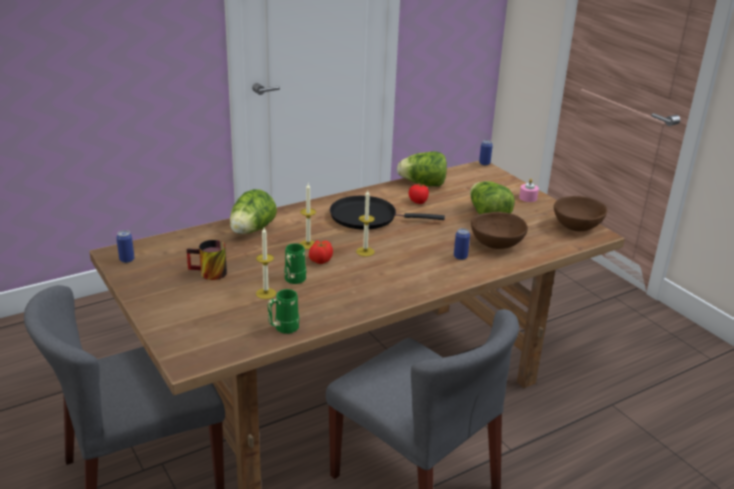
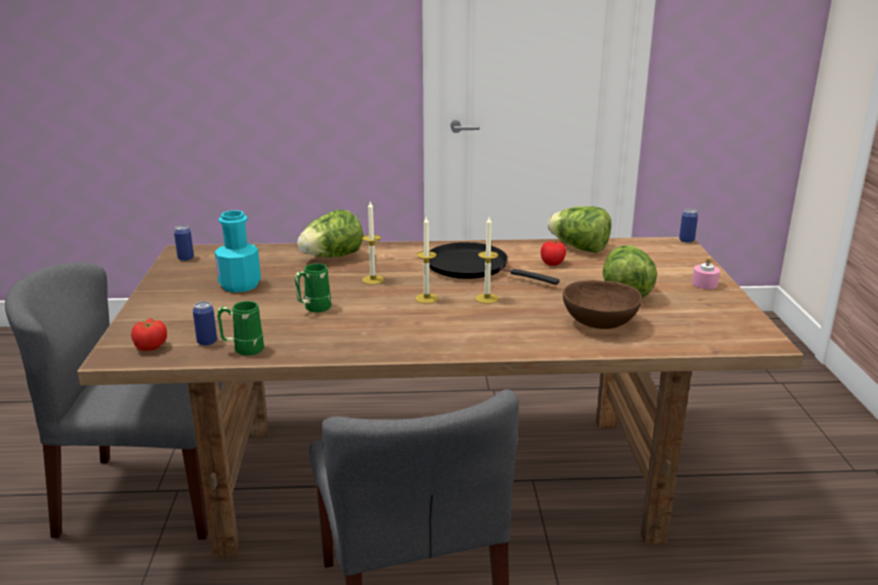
camera: 30 degrees right, 5 degrees down
mug [187,240,227,280] -> turquoise bottle [215,210,261,292]
candle [256,228,276,299] -> candle moved to [476,217,499,304]
tomato [309,240,333,264] -> tomato moved to [131,318,167,351]
can [454,228,470,260] -> can moved to [193,301,217,346]
brown bowl [554,196,607,231] -> none

